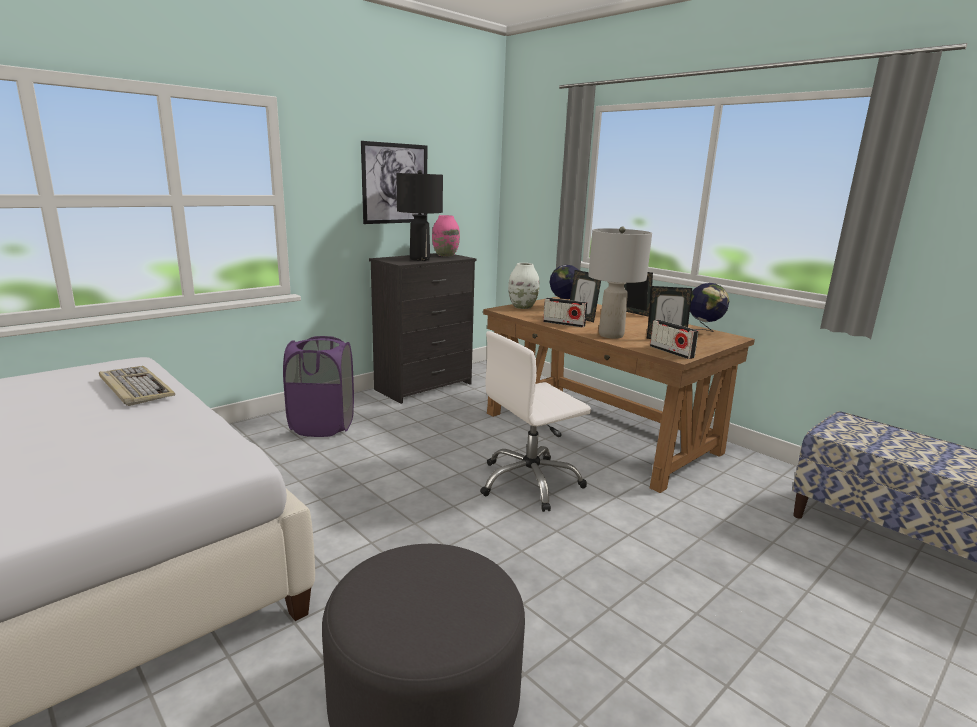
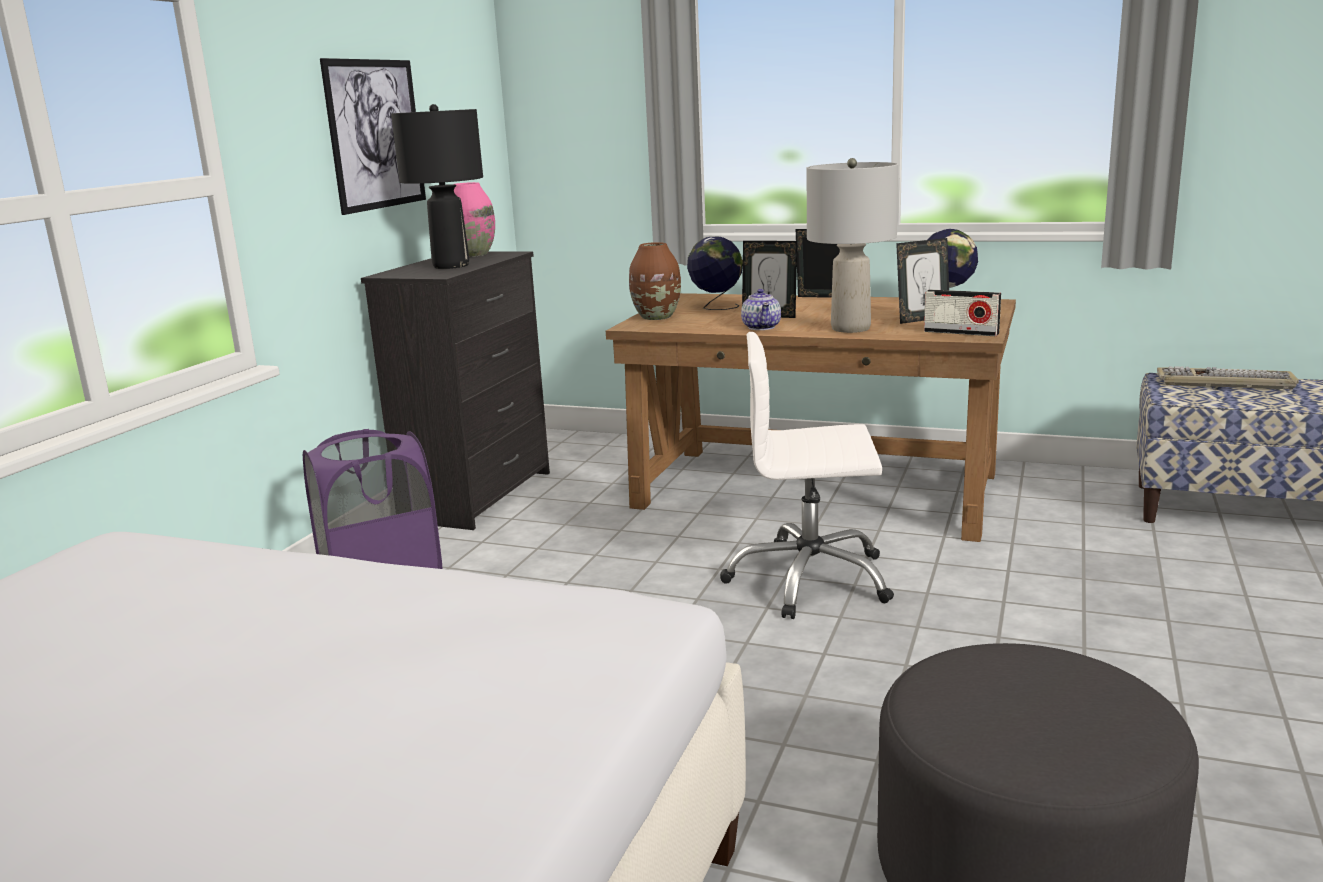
camera: 25 degrees left, 0 degrees up
keyboard [99,366,175,406] -> keyboard moved to [1157,366,1299,389]
white office chair [480,331,591,512] -> white office chair turned 60 degrees clockwise [720,332,894,619]
white vase [508,263,539,309] -> brown vase [629,242,681,320]
radio [543,298,587,328] -> teapot [741,289,781,330]

